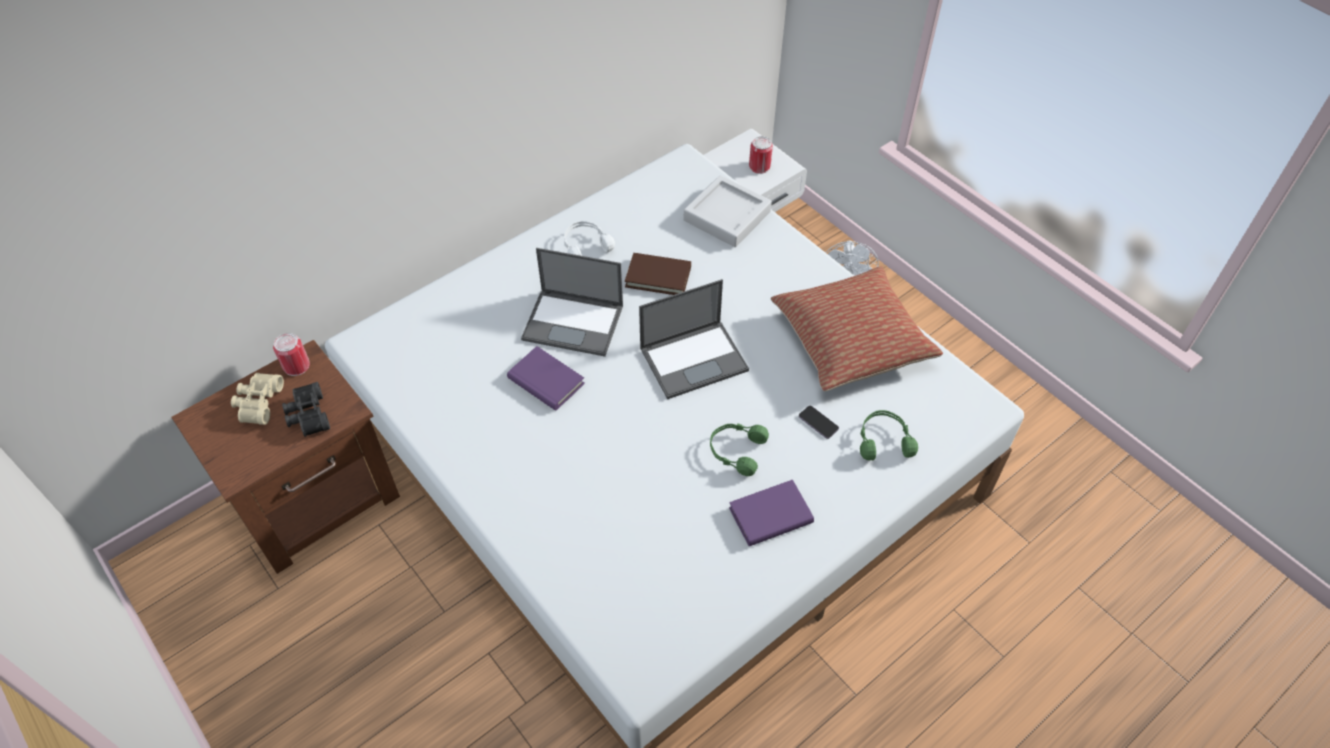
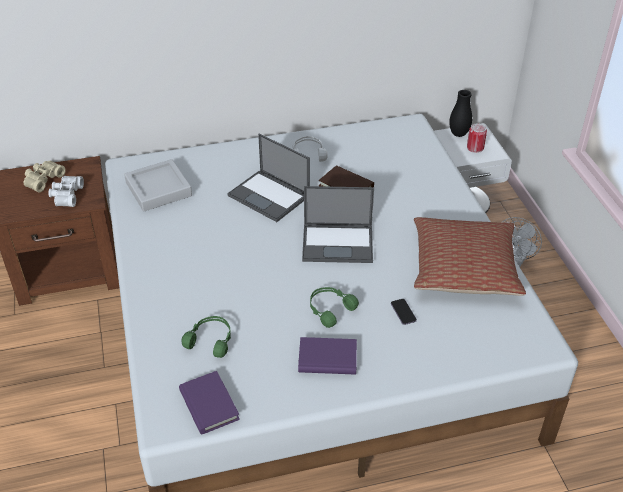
camera: 25 degrees right, 10 degrees down
can [273,333,310,376] -> none
black binoculars [282,382,330,437] -> white binoculars [48,176,84,207]
purple book [507,346,585,411] -> purple book moved to [179,371,240,435]
grey tray [684,175,772,247] -> grey tray moved to [124,159,192,212]
green headphones [860,410,918,460] -> green headphones moved to [182,316,231,358]
none -> black vase [449,90,472,137]

